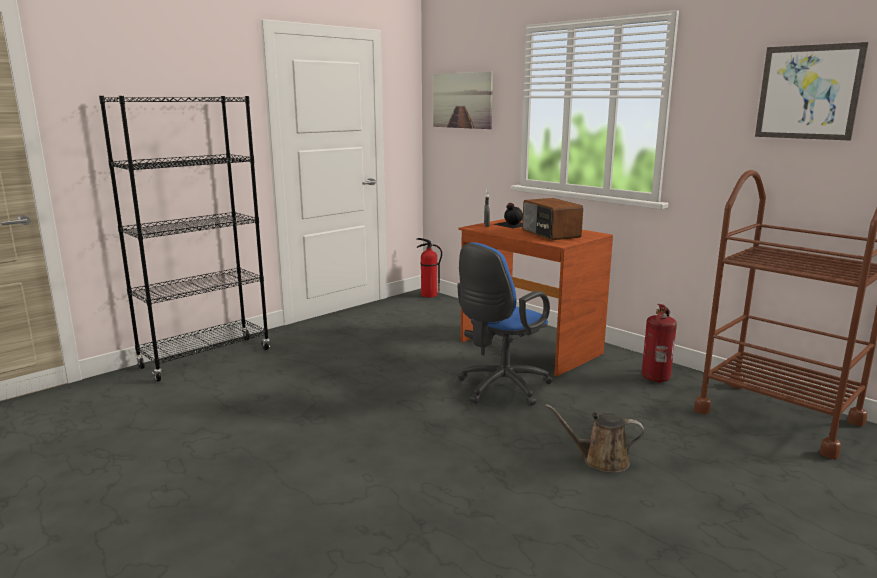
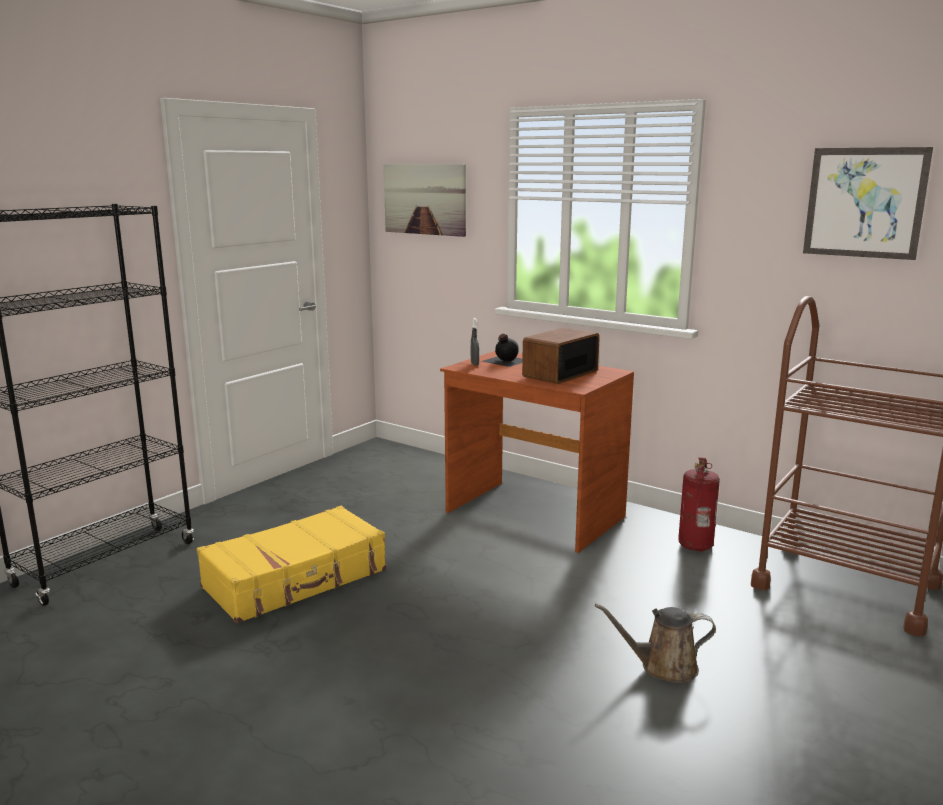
camera: 10 degrees left, 0 degrees up
fire extinguisher [417,238,442,298] -> none
blue office chair [457,242,553,406] -> none
radio [522,198,583,240] -> radio turned 75 degrees clockwise [522,328,600,384]
none -> yellow suitcase [197,506,386,623]

